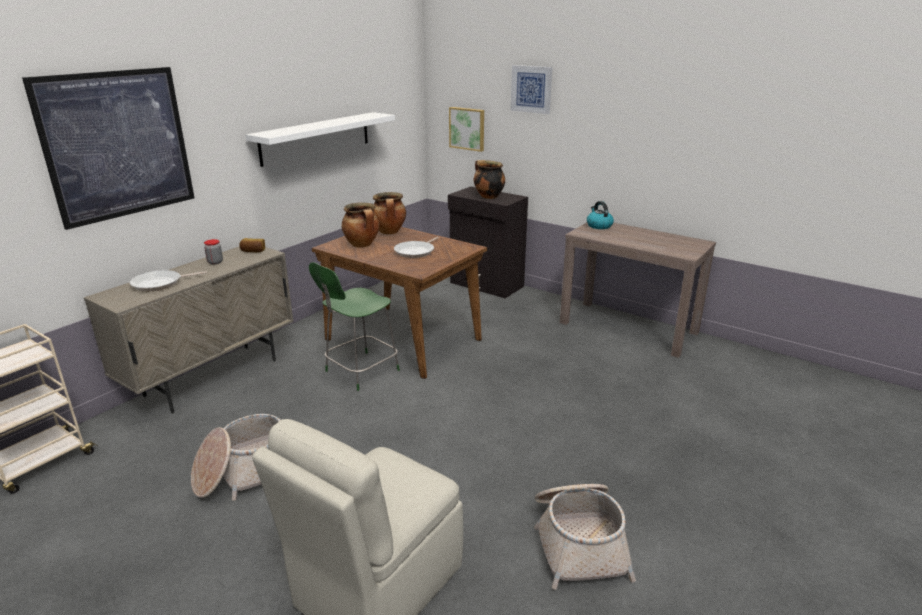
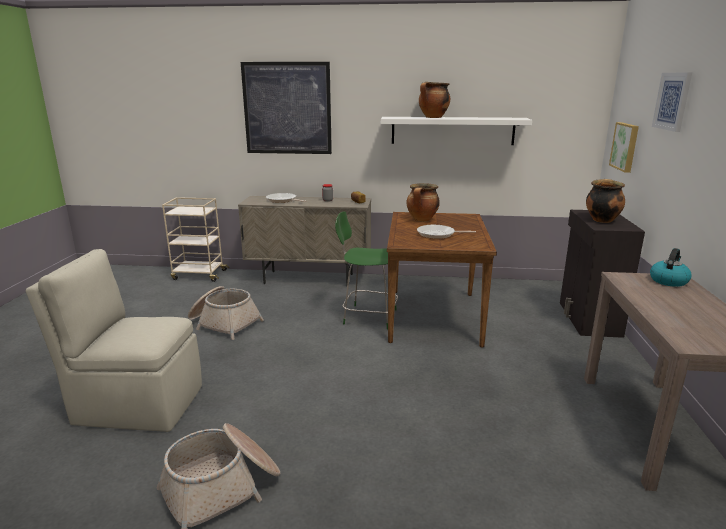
camera: 60 degrees right, 5 degrees down
cooking pot [373,192,406,234] -> cooking pot moved to [419,82,450,118]

